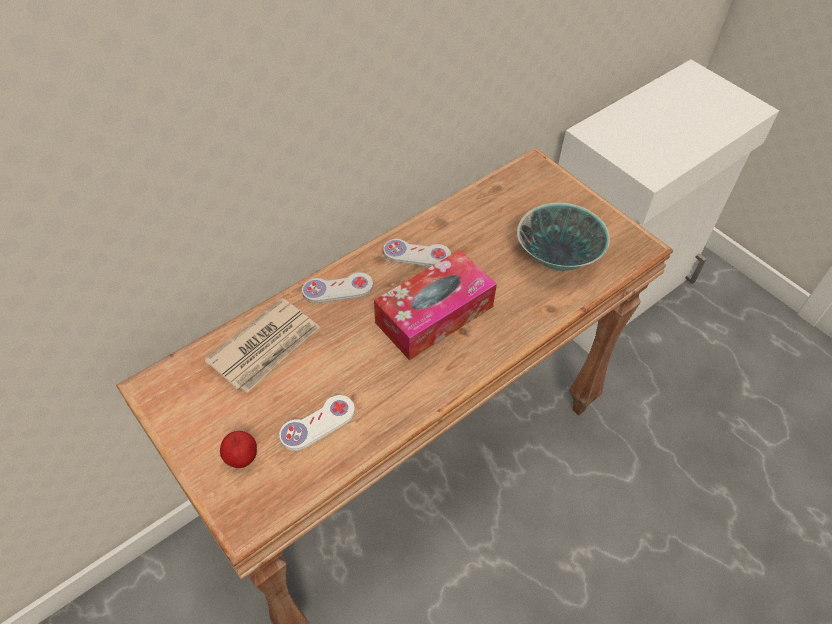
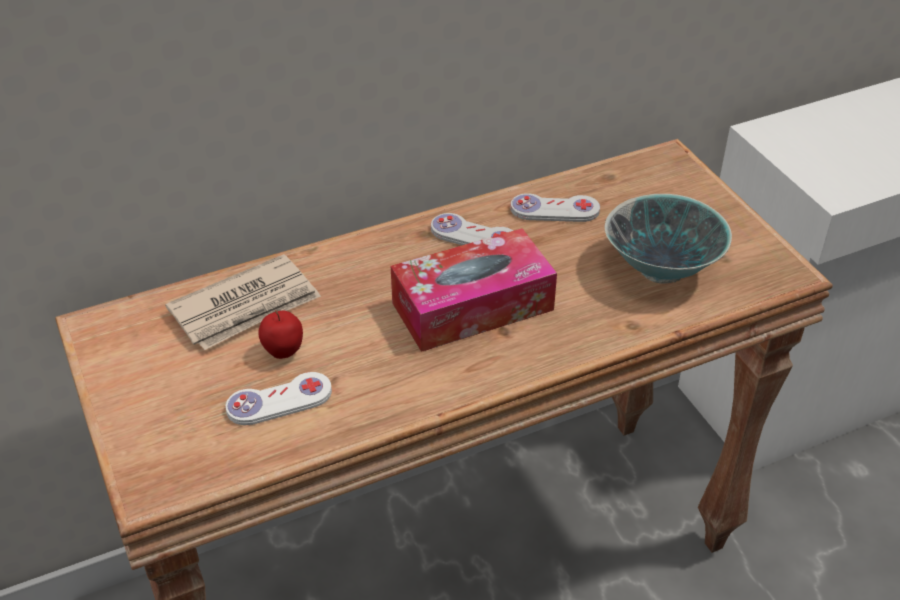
camera: 15 degrees right, 10 degrees down
apple [220,431,257,468] -> apple moved to [258,310,303,359]
white game controller [302,272,373,303] -> white game controller moved to [510,193,600,222]

